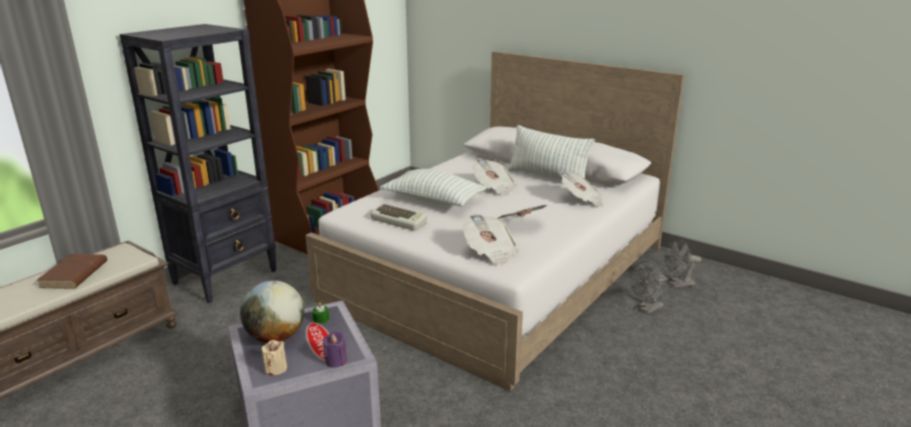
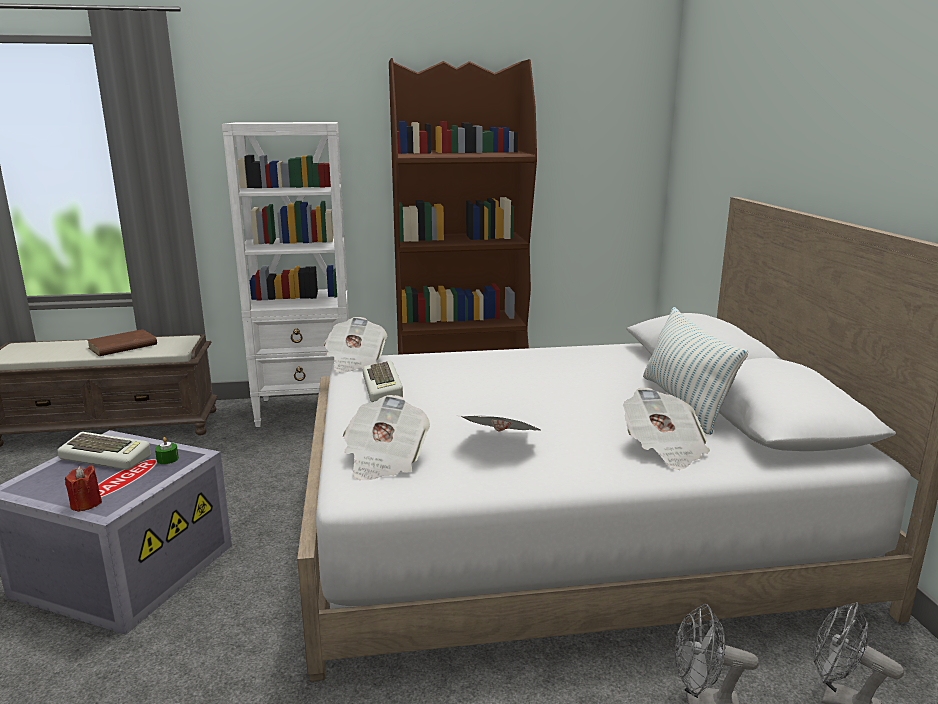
camera: 45 degrees right, 5 degrees down
black bookcase [120,24,277,304] -> white bookcase [222,122,349,427]
globe [240,280,304,343] -> keyboard [57,432,151,470]
beige candle [262,340,287,375] -> none
purple candle [323,331,347,368] -> red candle [65,465,102,512]
pillow [380,169,487,207] -> none
newspaper [472,158,516,196] -> newspaper moved to [324,317,387,372]

